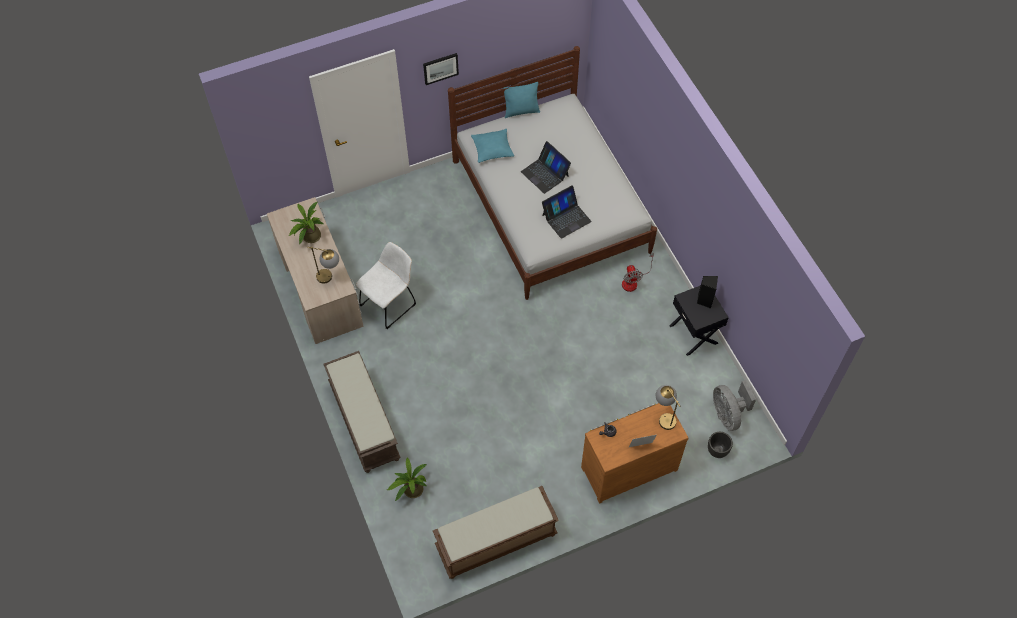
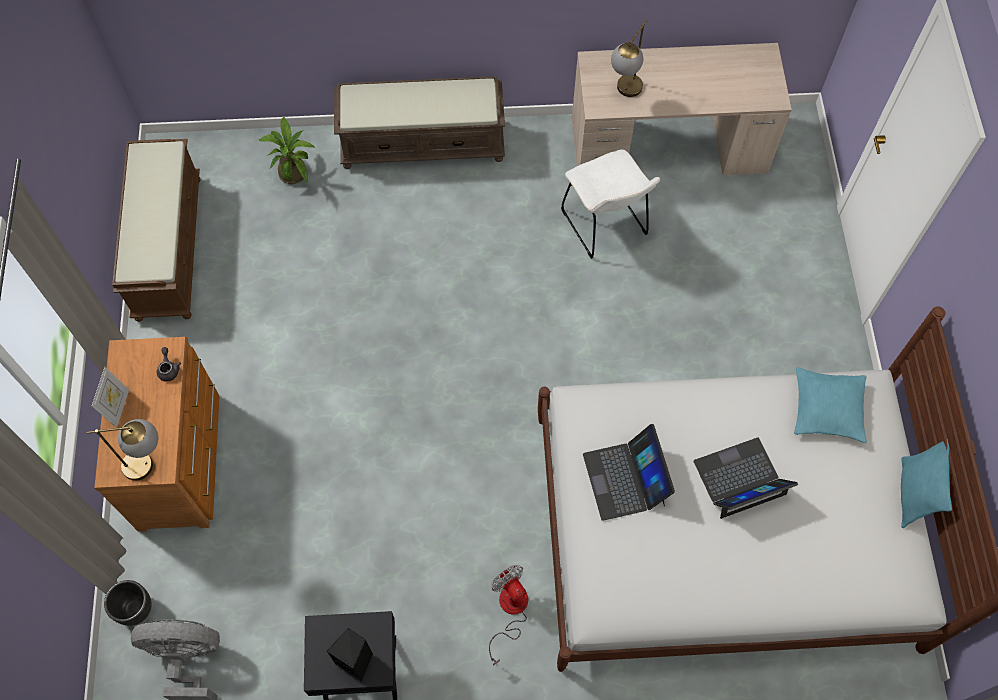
camera: 110 degrees right, 5 degrees up
potted plant [289,202,323,244] -> none
picture [423,53,459,85] -> none
fan [622,253,654,292] -> fan turned 45 degrees clockwise [489,565,528,666]

